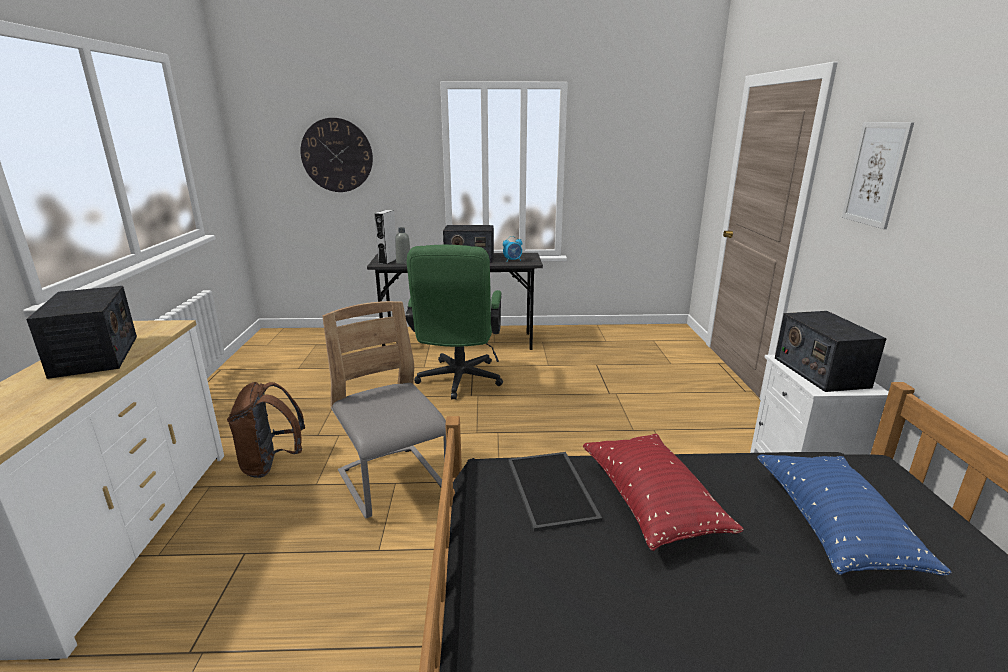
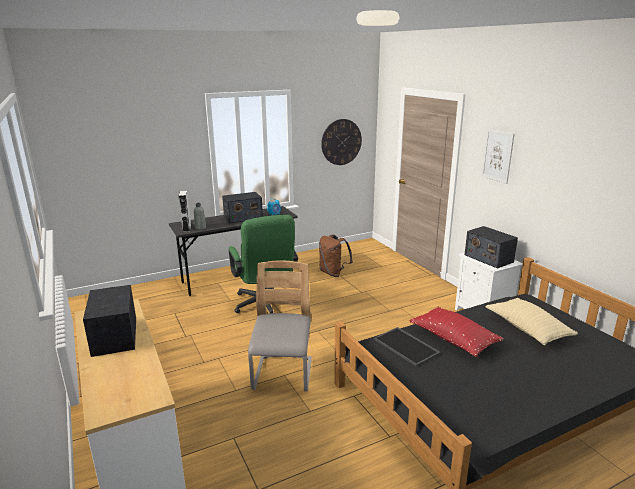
camera: 25 degrees left, 0 degrees up
radio [26,286,137,379] -> radio turned 150 degrees counterclockwise [83,285,136,357]
brown backpack [227,382,305,478] -> brown backpack moved to [319,235,353,277]
wall clock [300,118,373,192] -> wall clock moved to [321,119,362,165]
grey chair [322,301,446,519] -> grey chair turned 60 degrees clockwise [248,260,312,392]
blue pillow [757,455,952,576] -> beige pillow [486,298,578,345]

